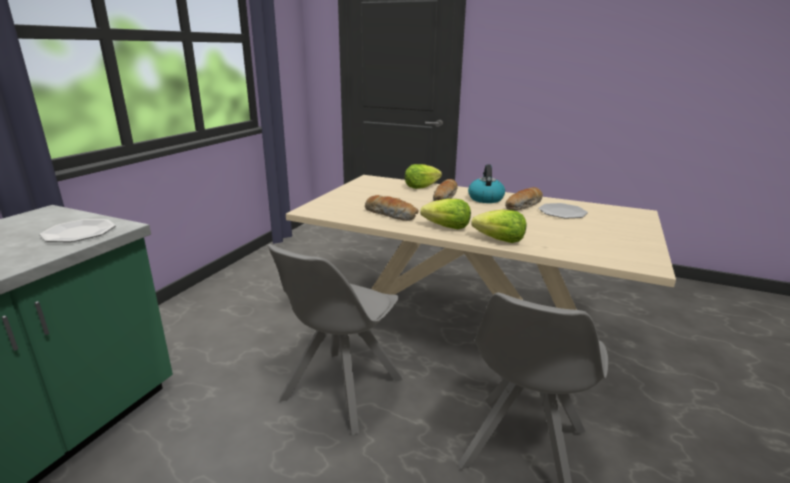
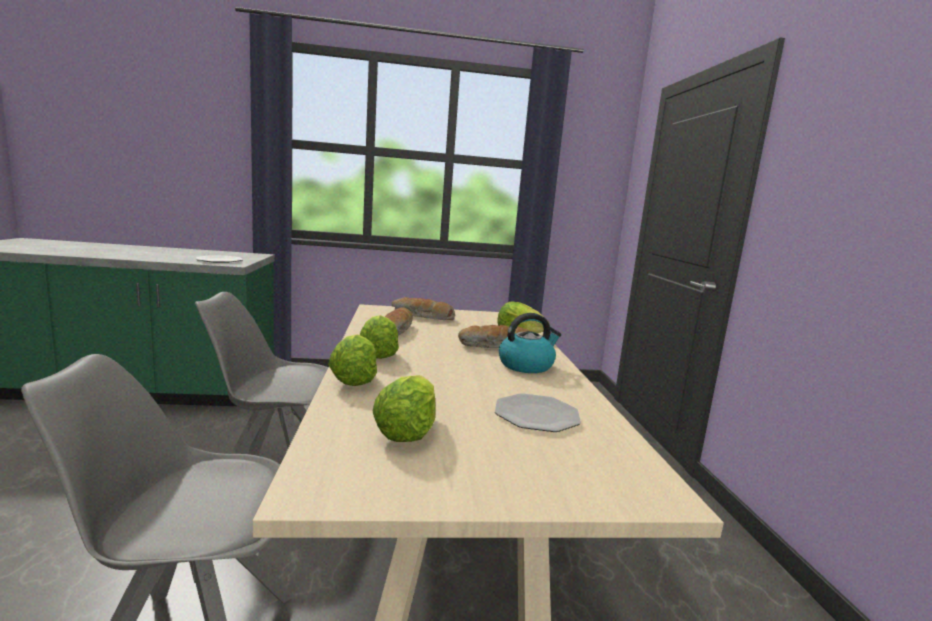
camera: 60 degrees right, 10 degrees down
bread [505,187,543,211] -> bread moved to [392,297,455,320]
none -> lettuce [373,375,436,442]

